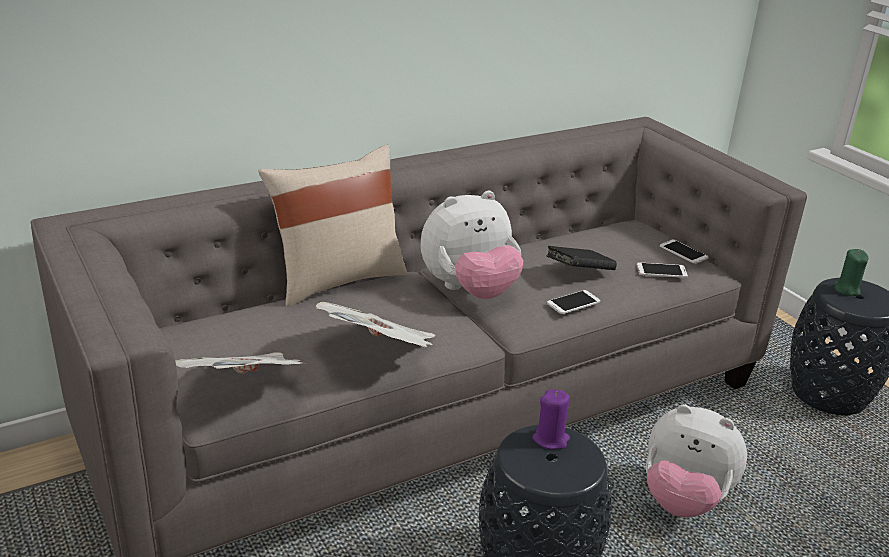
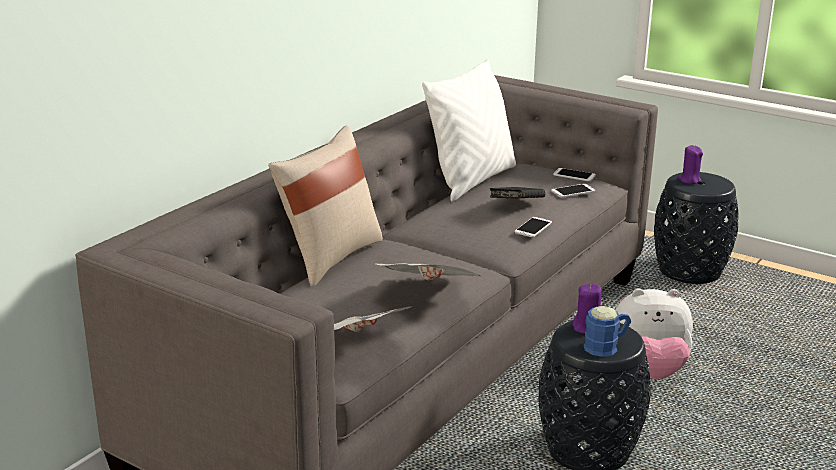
camera: 25 degrees left, 5 degrees down
plush toy [421,191,523,299] -> none
green candle [834,249,868,296] -> purple candle [678,145,703,184]
none -> white pillow [422,59,516,202]
none -> blue mug [584,306,631,357]

